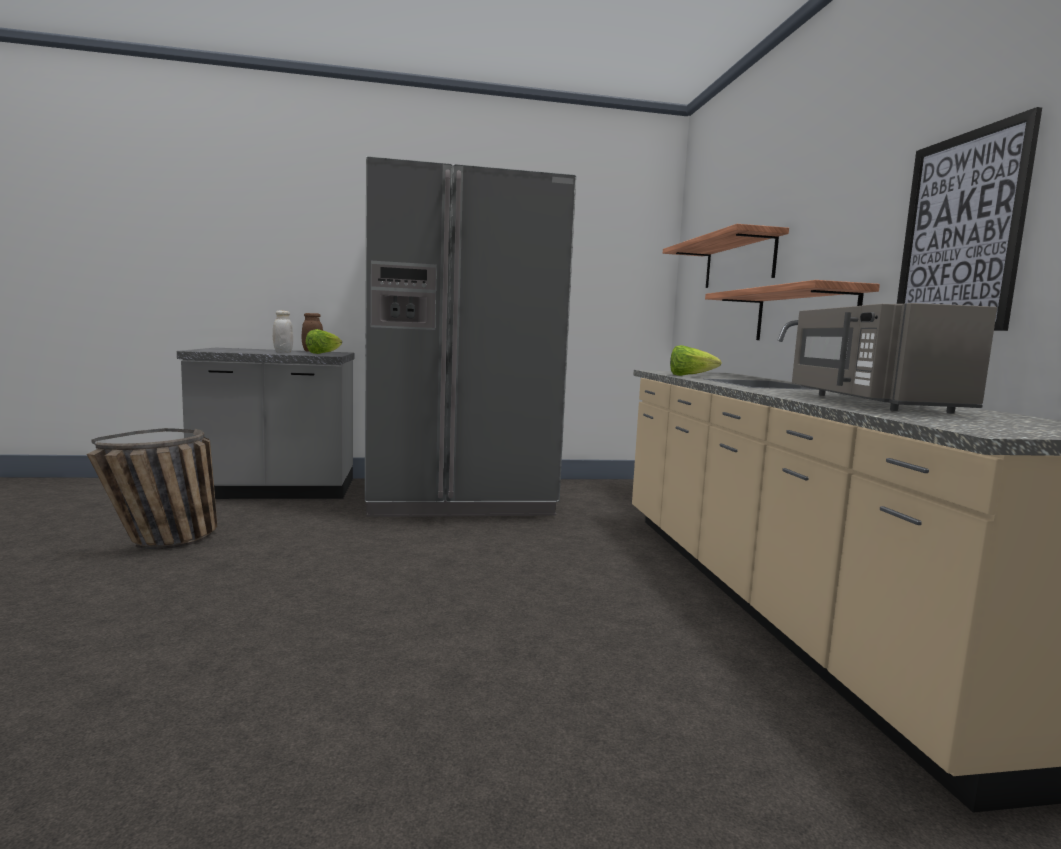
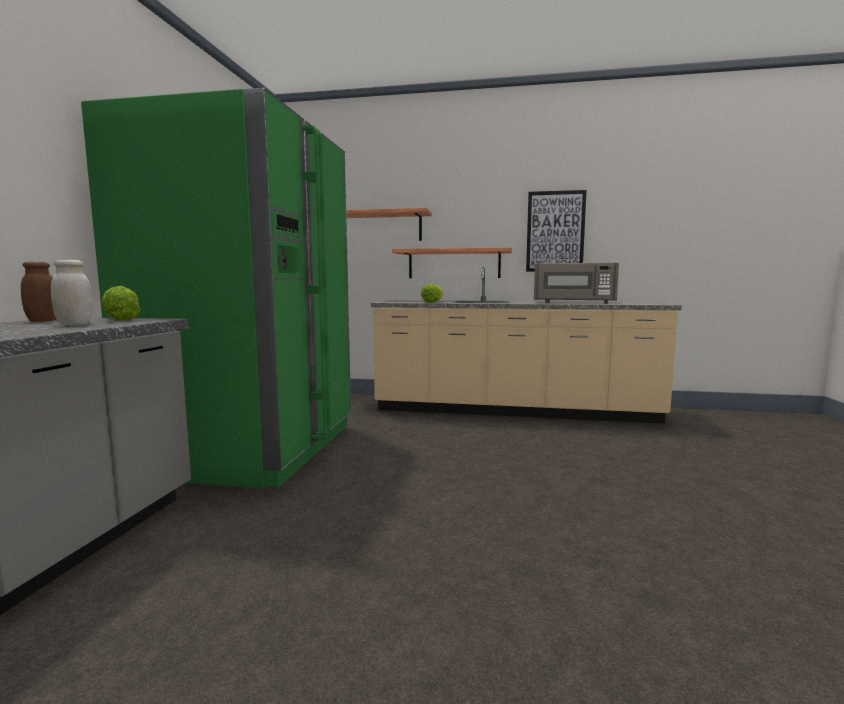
camera: 70 degrees left, 0 degrees up
basket [87,428,217,549] -> none
grey fridge [365,156,576,517] -> green fridge [81,88,351,489]

